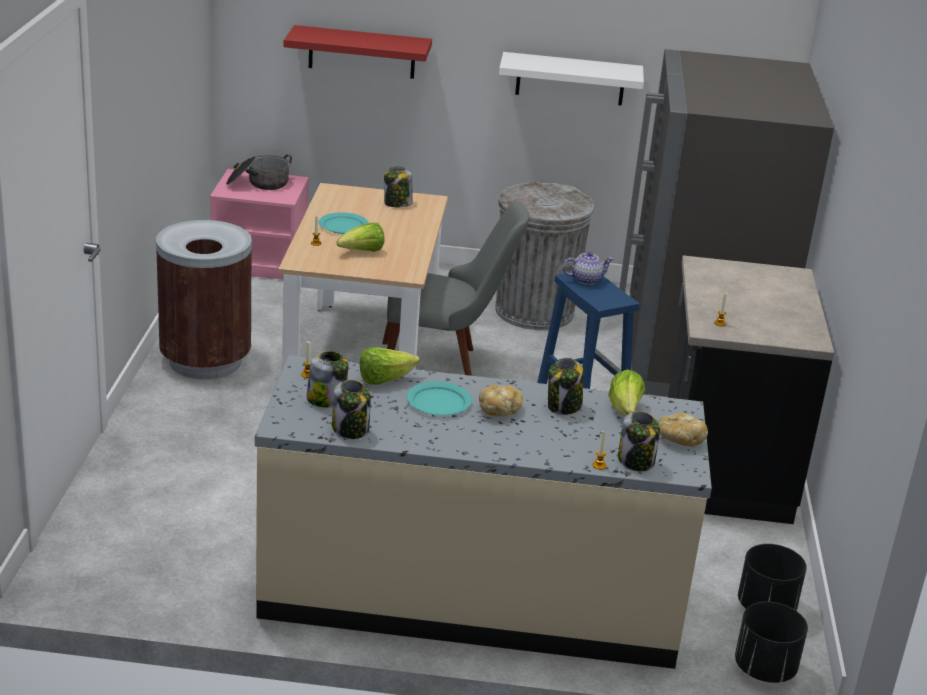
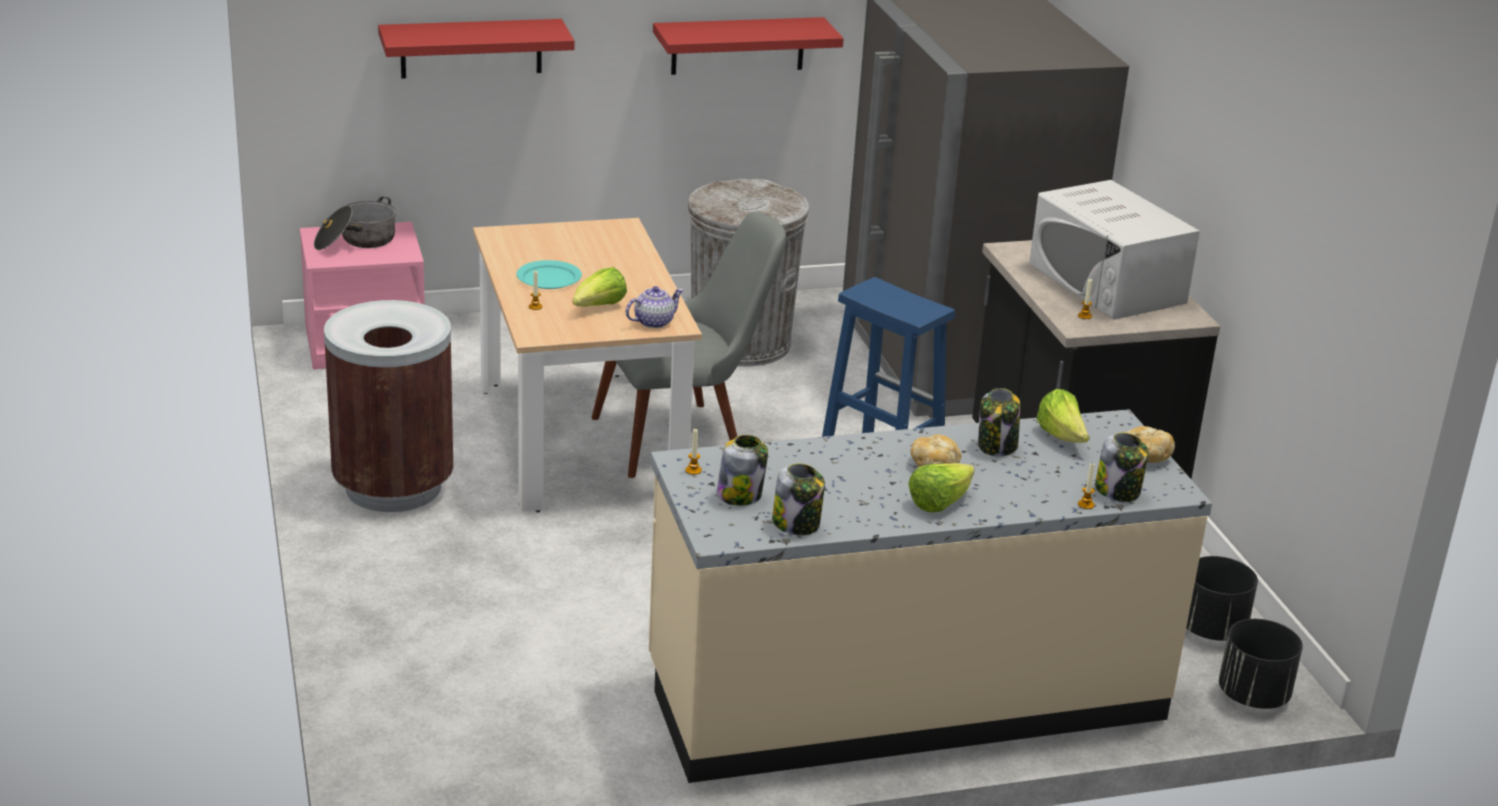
camera: 20 degrees left, 0 degrees up
lettuce [360,347,420,385] -> lettuce moved to [908,463,974,512]
jar [384,167,413,207] -> none
turquoise plate [407,381,472,415] -> none
white shelf [499,52,644,105] -> red shelf [653,17,844,75]
teapot [563,252,614,285] -> teapot moved to [626,286,684,328]
none -> white microwave [1029,180,1200,320]

